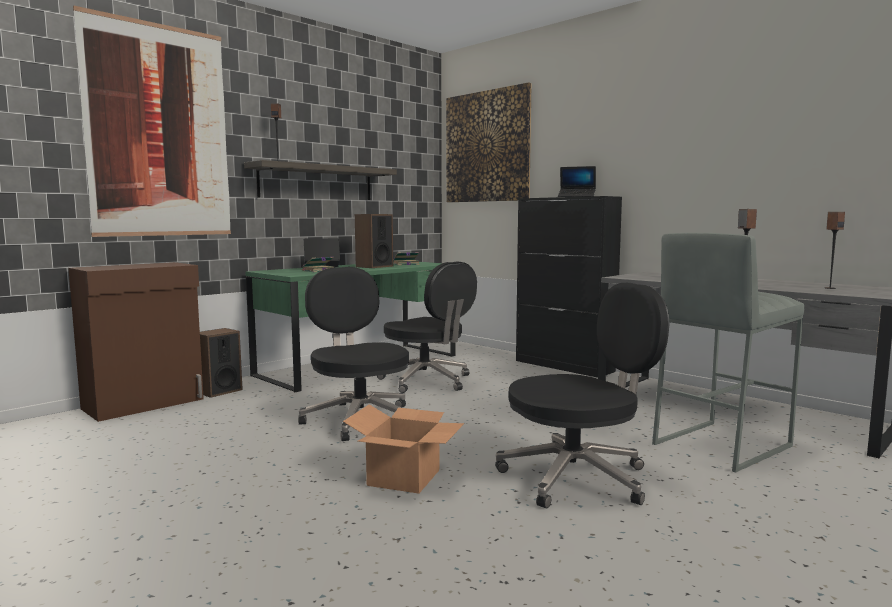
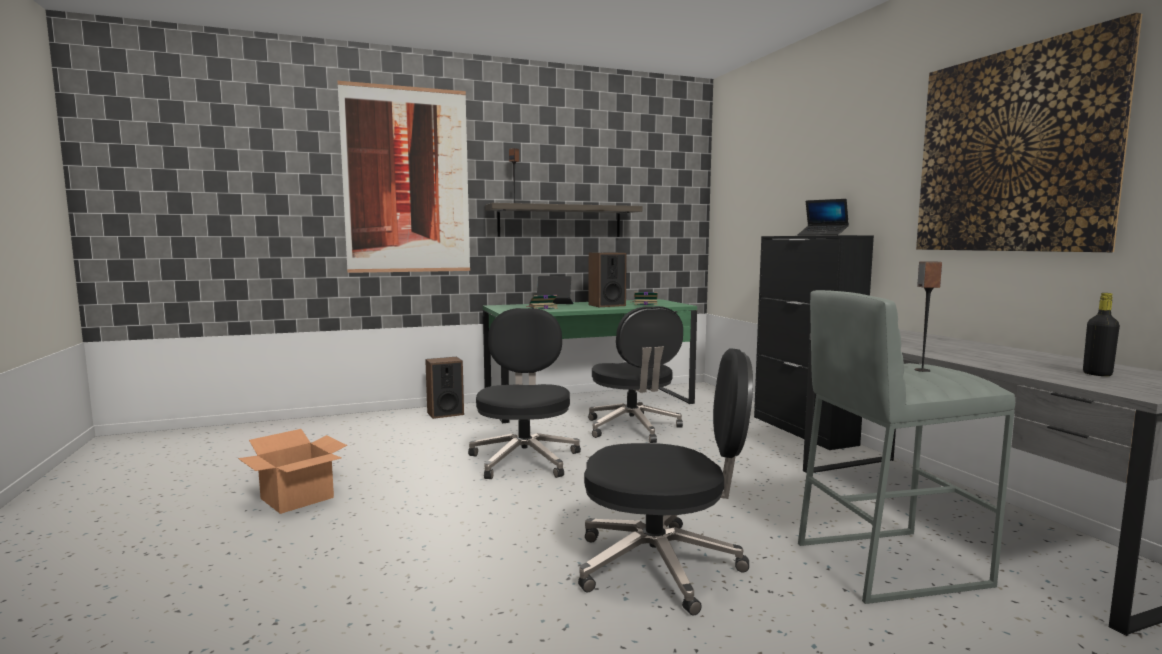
camera: 25 degrees right, 0 degrees up
brown cabinet [68,262,204,422] -> none
cardboard box [343,404,464,494] -> cardboard box moved to [238,429,347,514]
picture [446,82,532,202] -> picture moved to [916,13,1142,252]
speaker [825,212,845,289] -> black bottle [1083,293,1120,376]

